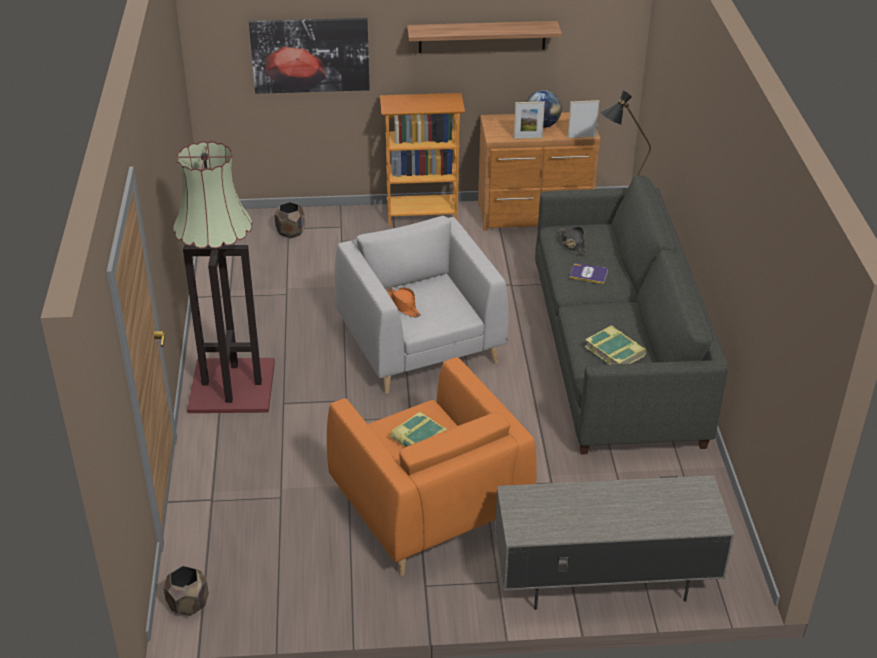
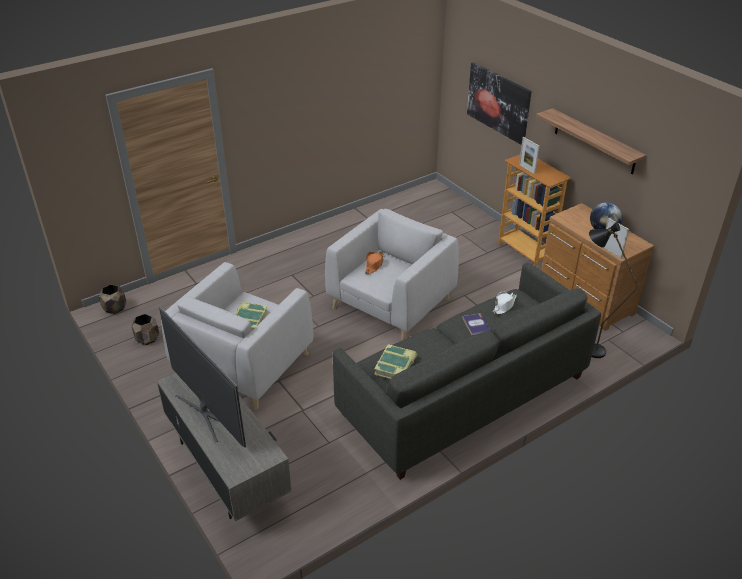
camera: 60 degrees right, 0 degrees up
floor lamp [173,141,275,413] -> none
brown planter [274,202,306,239] -> brown planter moved to [131,314,159,345]
orange armchair [327,357,537,576] -> grey armchair [161,262,313,410]
picture frame [514,102,545,139] -> picture frame moved to [519,137,539,174]
black hat [559,227,588,254] -> white hat [493,292,517,314]
none -> television [159,307,246,448]

